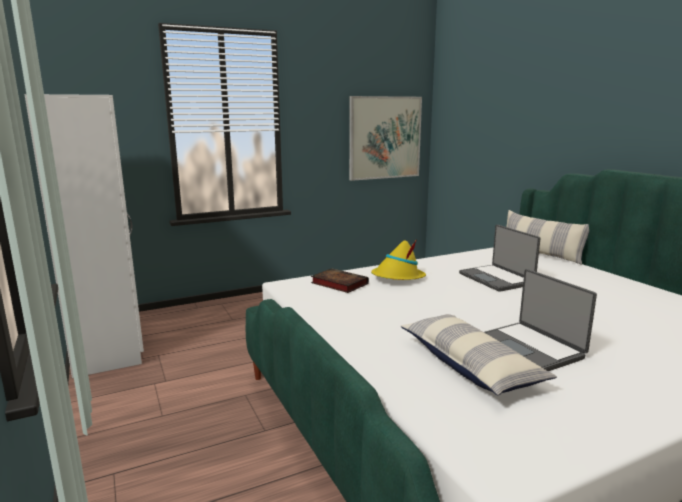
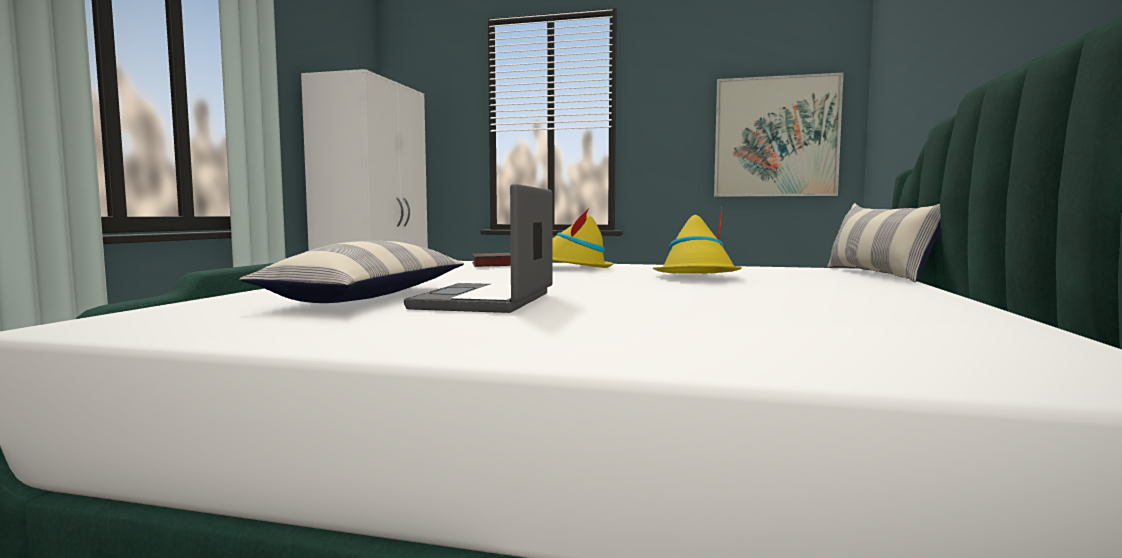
camera: 40 degrees right, 10 degrees down
laptop [459,225,541,292] -> yellow hat [653,207,742,274]

